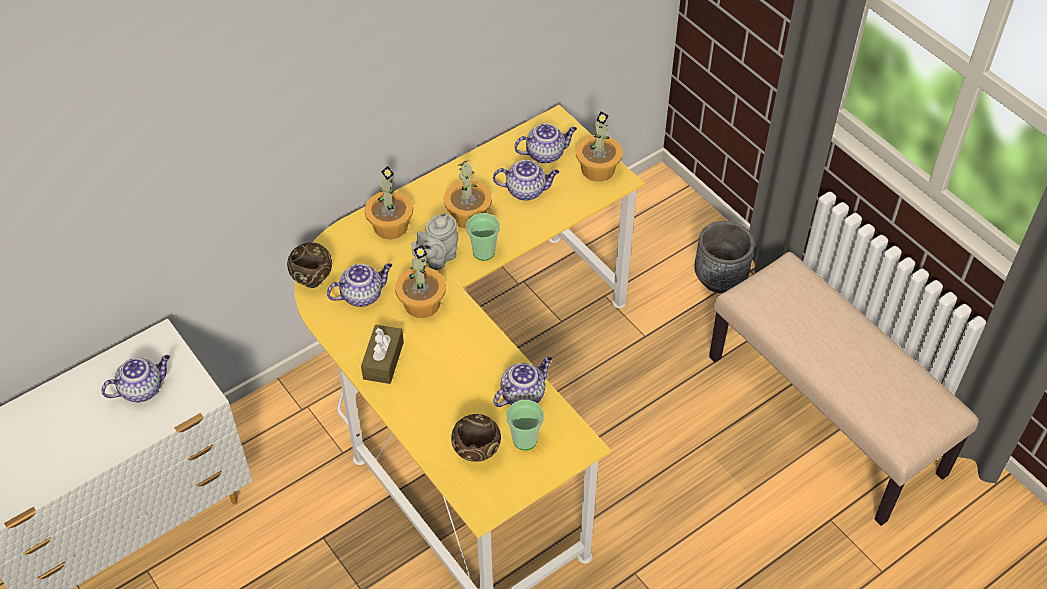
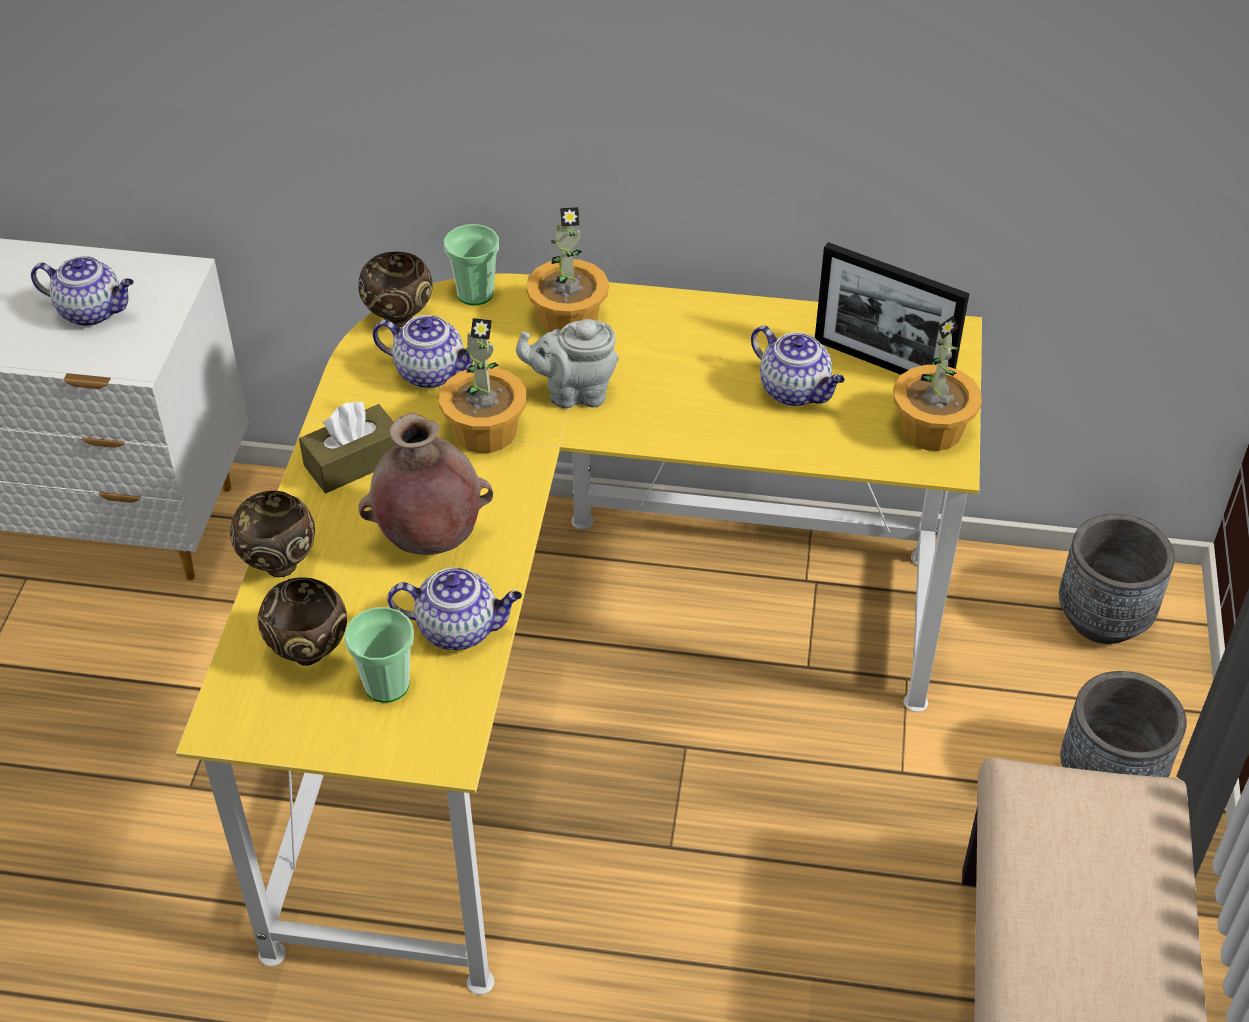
camera: 45 degrees right, 5 degrees down
potted plant [444,160,492,229] -> none
cup [466,213,500,261] -> cup moved to [444,224,499,306]
teapot [514,123,577,164] -> picture frame [815,242,969,375]
none -> brown bowl [230,491,315,577]
none -> brown vase [358,413,493,555]
none -> grey planter [1059,514,1175,644]

